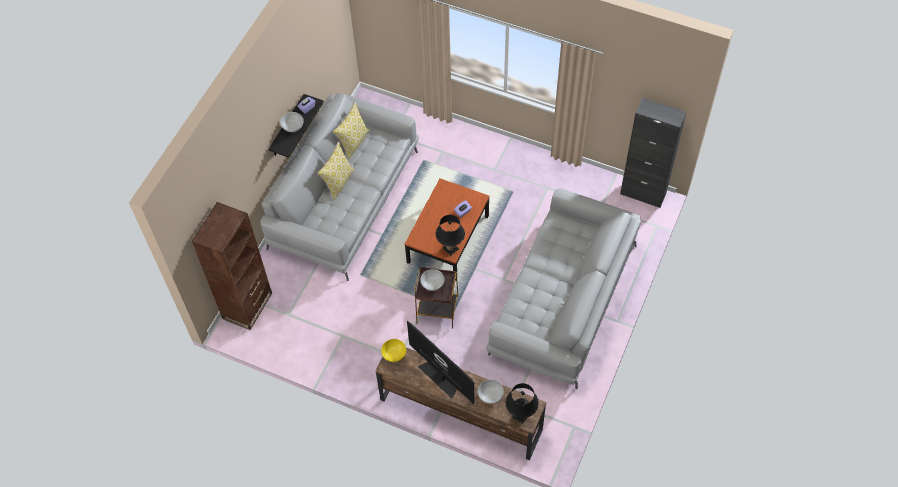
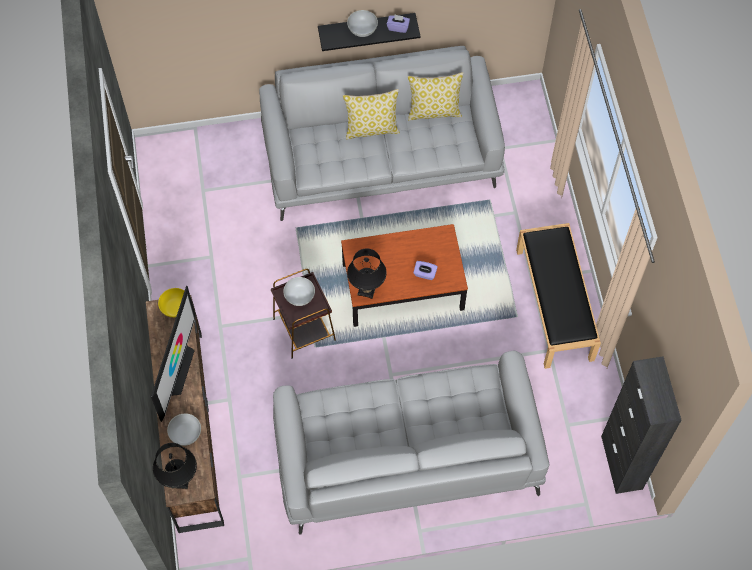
camera: 55 degrees right, 5 degrees up
brown bookcase [192,202,272,330] -> none
none -> black bench [516,223,601,369]

